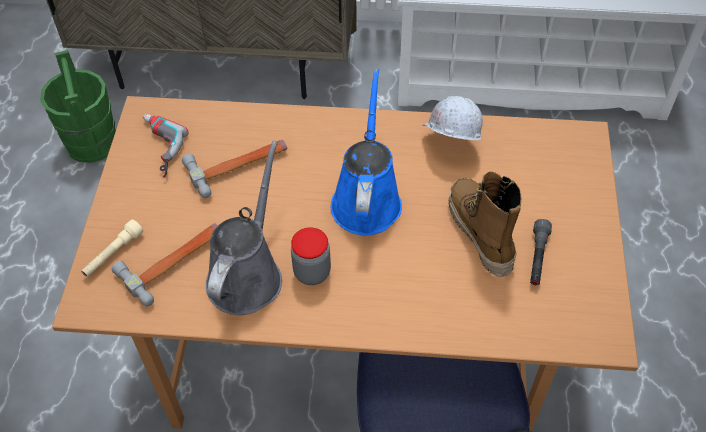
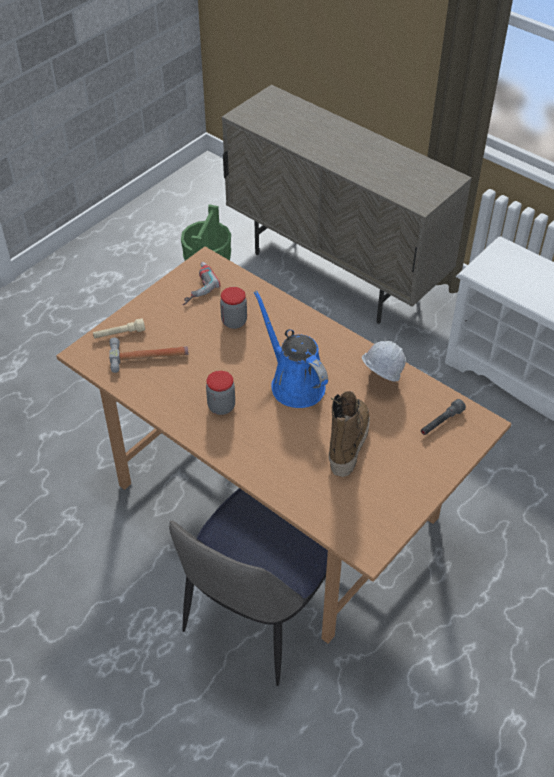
camera: 35 degrees right, 5 degrees down
hammer [182,140,288,198] -> jar [220,287,247,329]
grey watering can [206,141,282,315] -> none
blue watering can [331,69,402,235] -> blue watering can turned 75 degrees counterclockwise [254,291,328,408]
grey flashlight [530,219,552,285] -> grey flashlight moved to [421,399,466,435]

